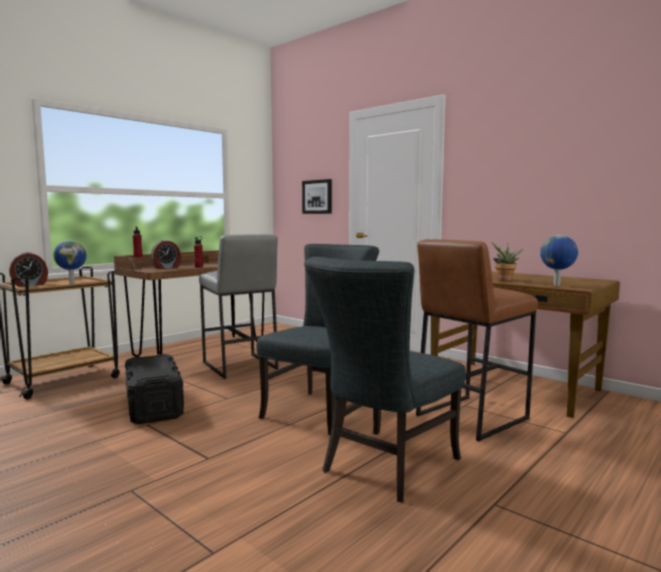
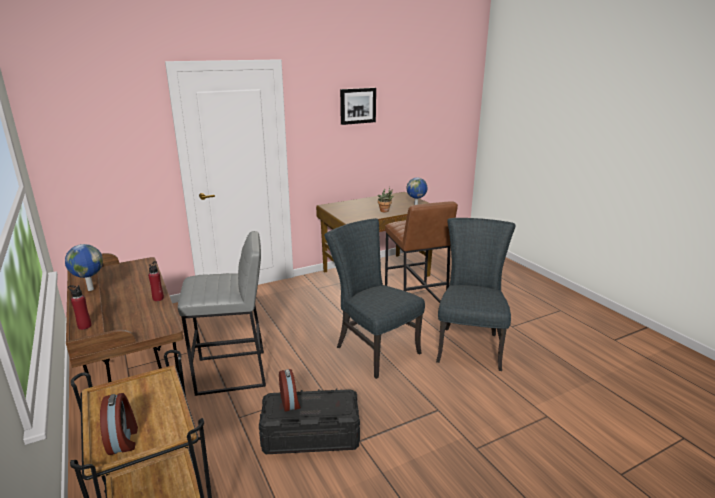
camera: 70 degrees left, 15 degrees up
globe [54,241,86,284] -> globe moved to [65,244,103,291]
alarm clock [151,240,181,269] -> alarm clock moved to [279,369,301,412]
picture [302,179,332,214] -> picture moved to [340,88,376,125]
grey chair [304,257,466,502] -> grey chair turned 135 degrees counterclockwise [436,218,516,371]

